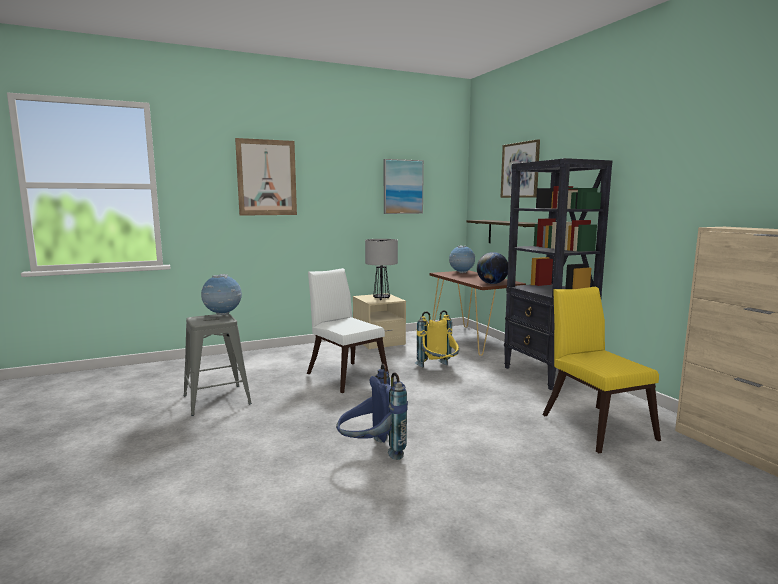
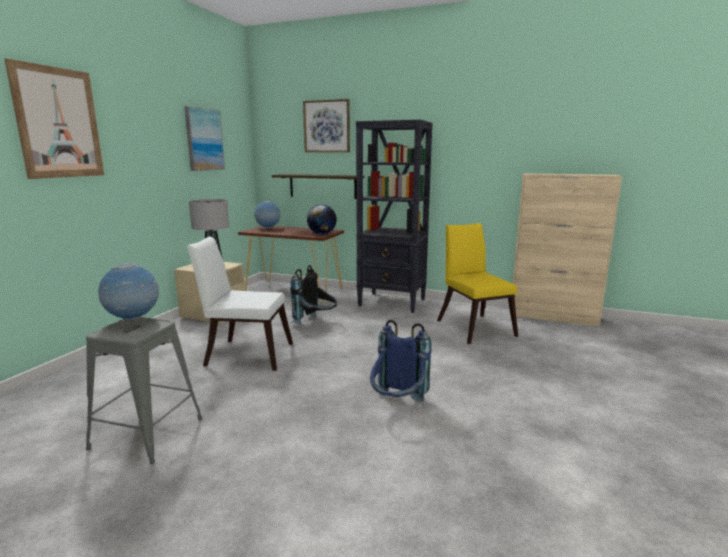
camera: 45 degrees left, 5 degrees up
yellow backpack [415,310,459,368] -> black backpack [290,265,337,324]
yellow chair [542,287,661,453] -> yellow chair turned 45 degrees clockwise [437,223,518,344]

